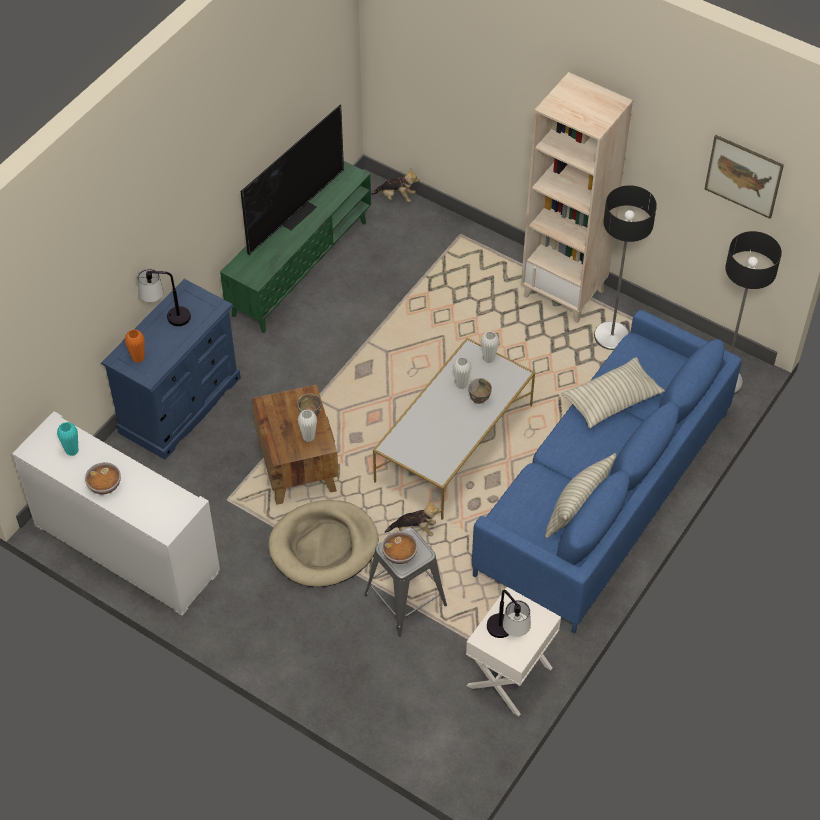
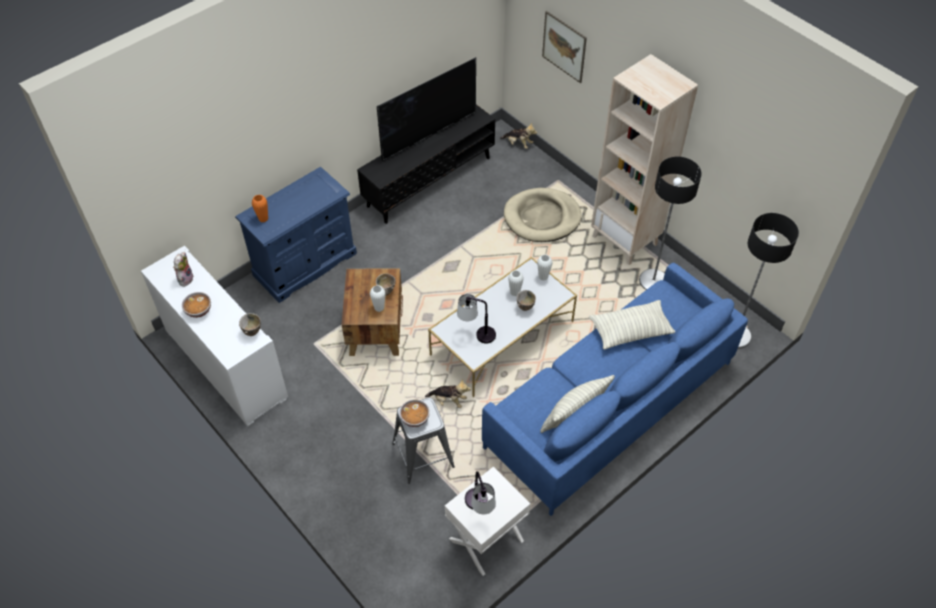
camera: 15 degrees right, 0 degrees up
turquoise vase [57,422,78,456] -> plush toy [173,252,194,287]
table lamp [138,269,191,326] -> table lamp moved to [457,294,496,343]
green tv stand [220,161,371,333] -> black tv stand [357,104,495,224]
beige dog bed [269,500,379,587] -> beige dog bed moved to [504,188,582,242]
picture [705,135,784,219] -> picture moved to [542,11,587,83]
none -> bowl [239,313,261,336]

